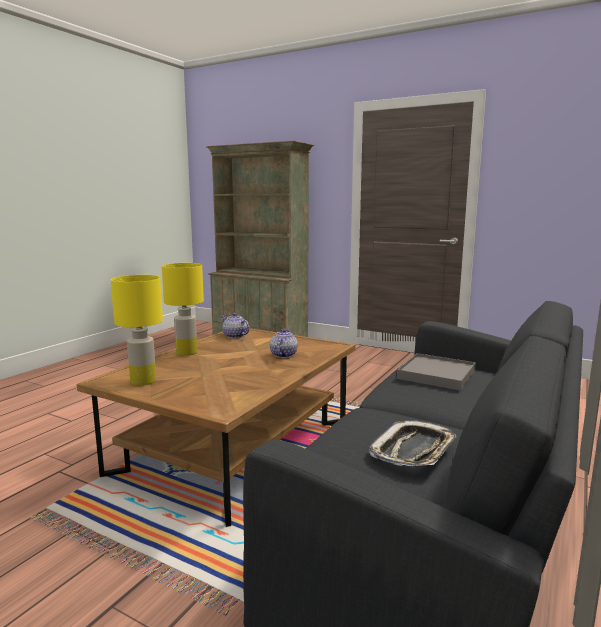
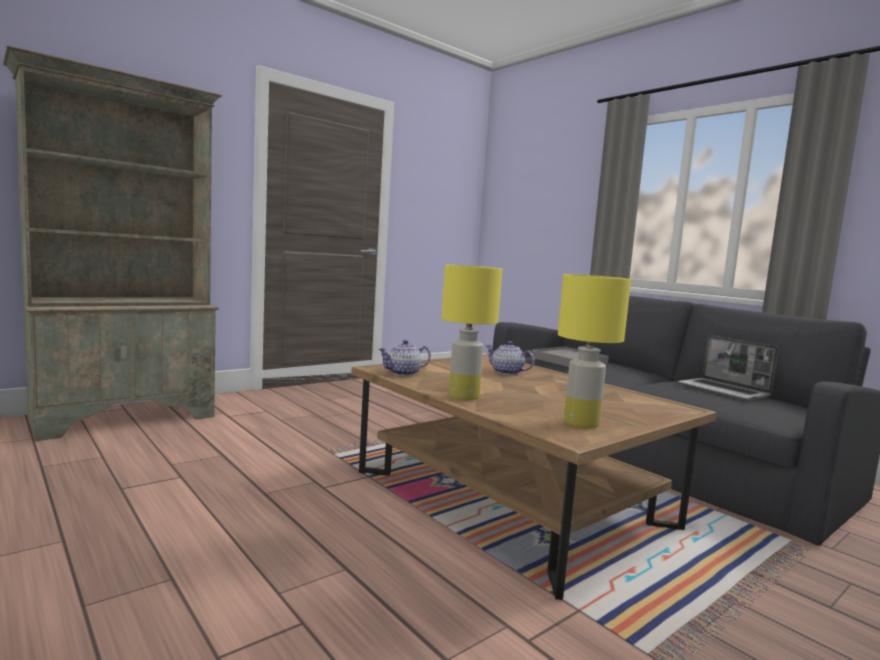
camera: 70 degrees left, 5 degrees down
tray [369,420,456,466] -> laptop [678,335,778,401]

